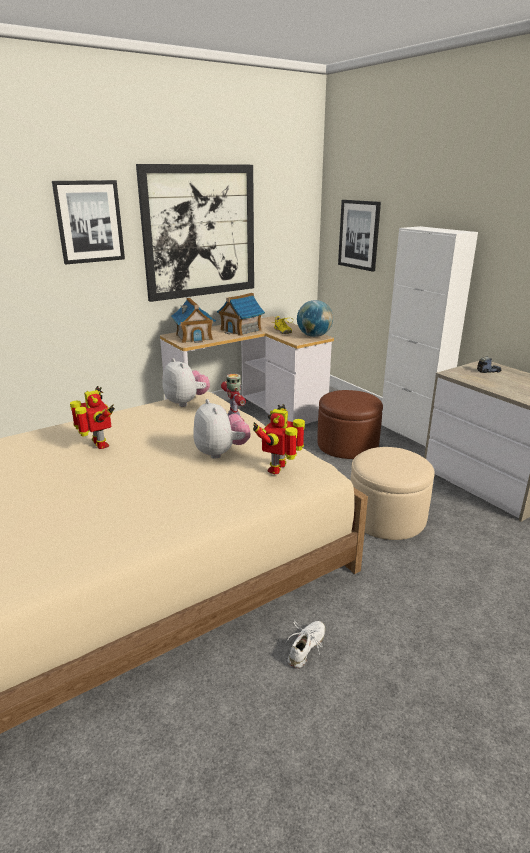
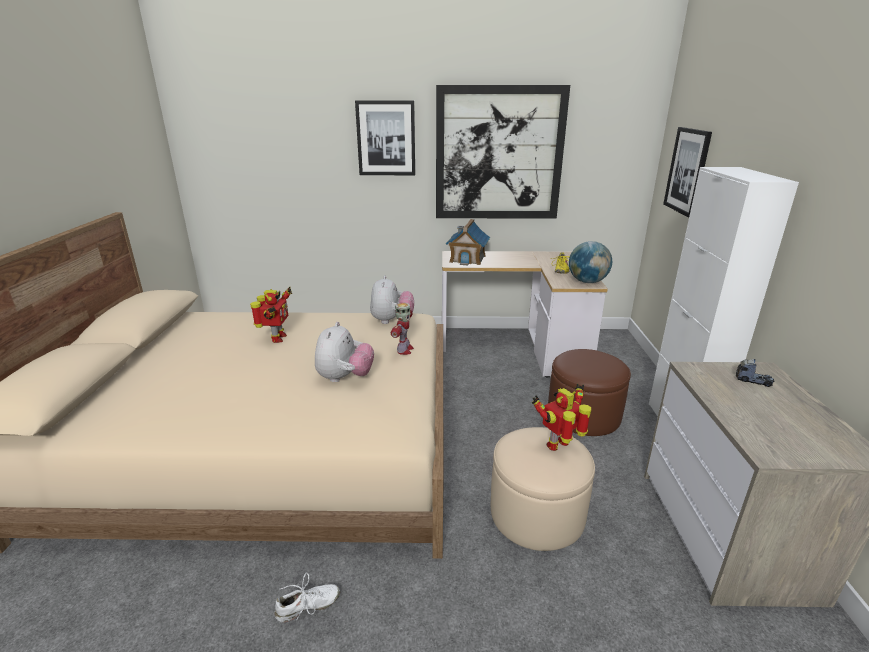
camera: 35 degrees right, 0 degrees up
toy house [217,293,265,336] -> none
toy robot [253,404,305,474] -> toy robot moved to [532,384,591,451]

